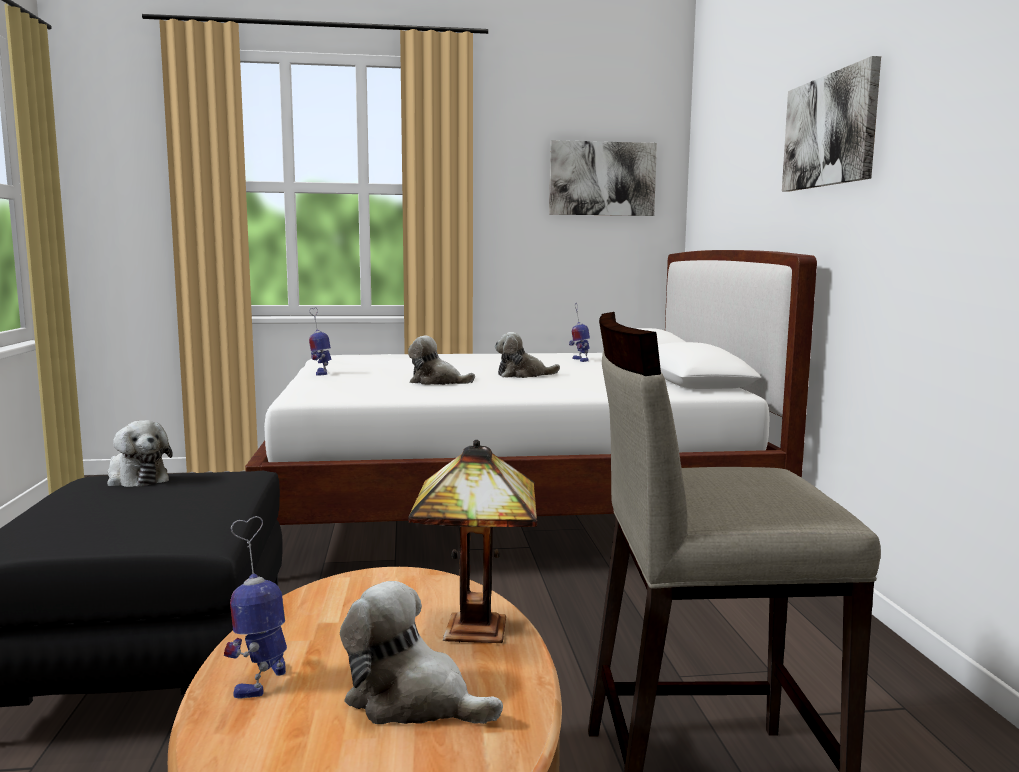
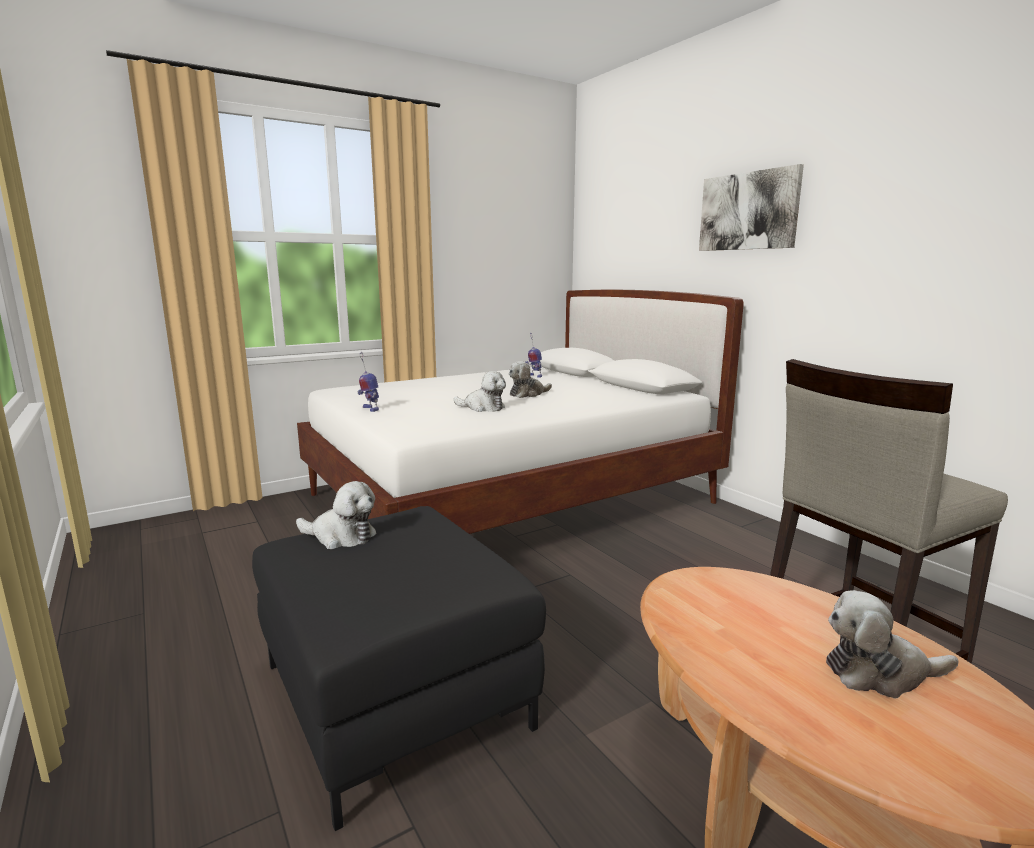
camera: 25 degrees left, 5 degrees up
toy robot [224,516,287,699] -> none
plush toy [408,336,475,385] -> plush toy turned 150 degrees counterclockwise [453,371,506,412]
table lamp [408,440,537,643] -> none
picture [549,140,657,216] -> none

